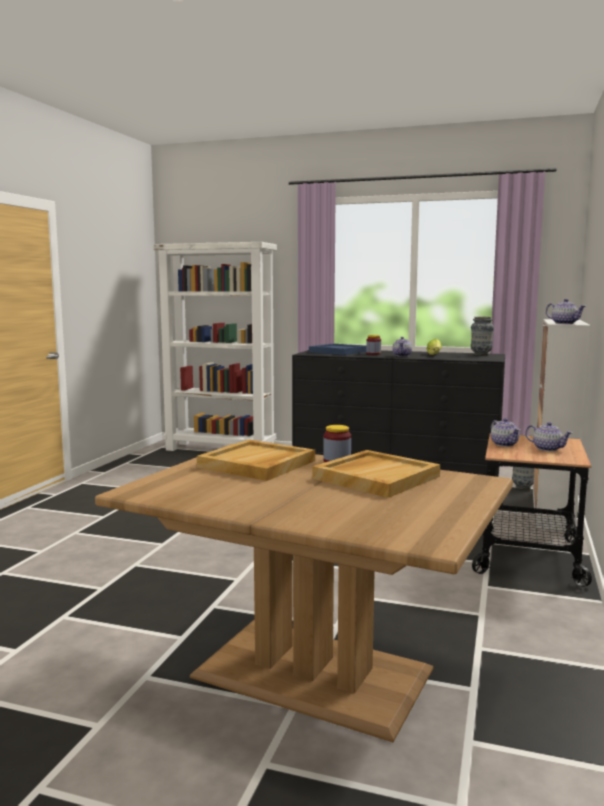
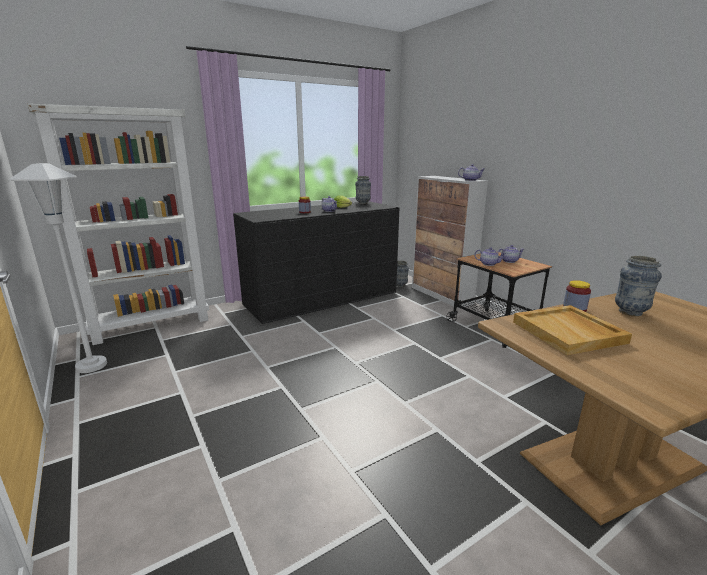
camera: 50 degrees left, 10 degrees up
blue tray [309,343,366,355] -> none
beige tray [313,450,440,498] -> vase [615,256,662,316]
none -> white floor lamp [8,163,107,373]

